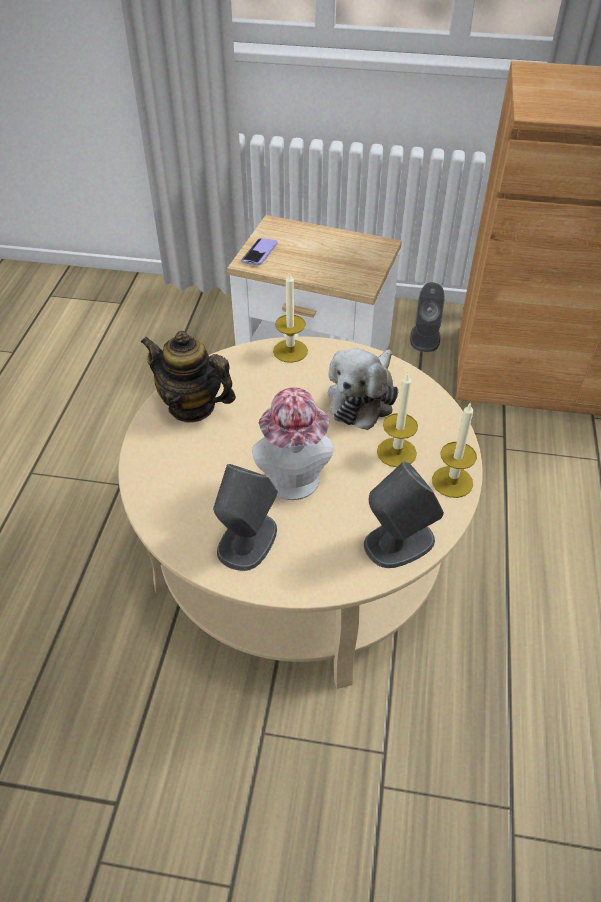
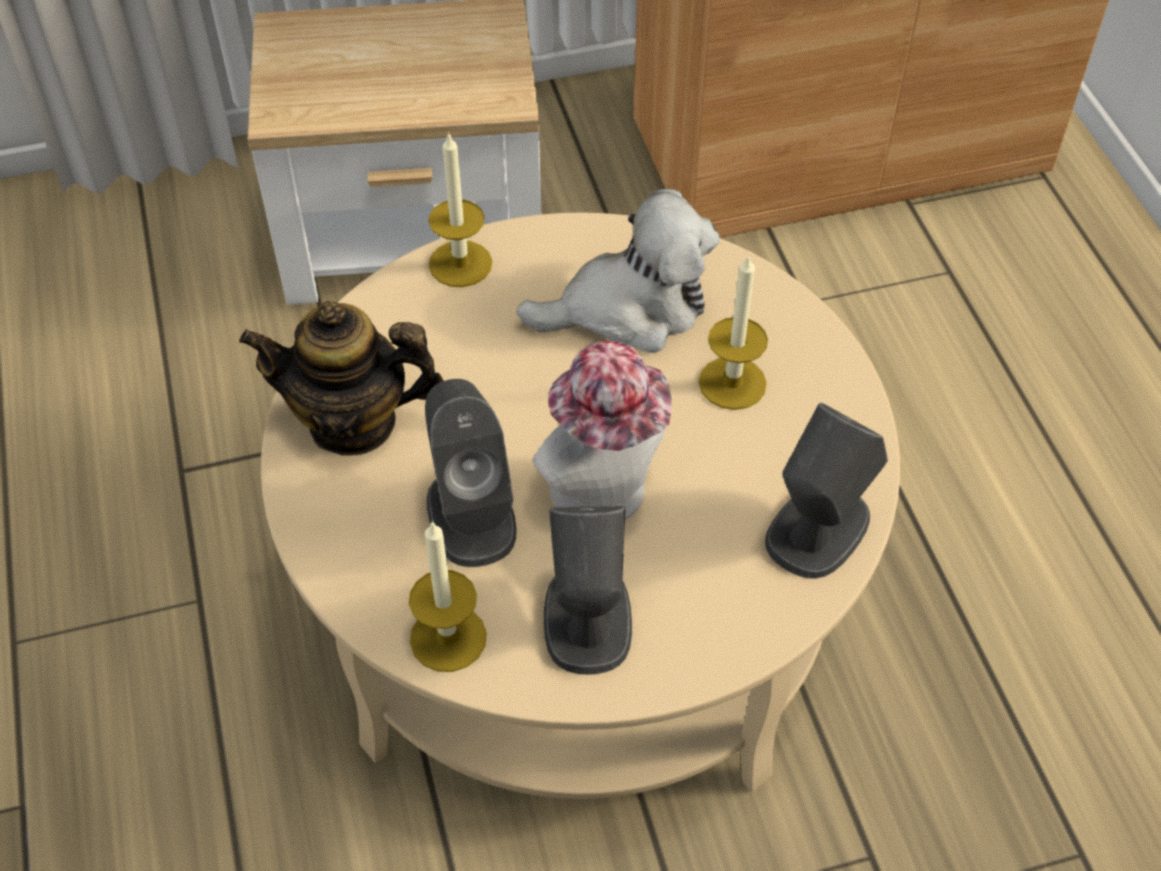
camera: 25 degrees left, 5 degrees up
phone [241,238,278,265] -> none
plush toy [328,348,398,430] -> plush toy turned 105 degrees counterclockwise [517,189,720,353]
grey speaker [410,282,445,352] -> grey speaker moved to [425,379,517,567]
candle [432,402,477,498] -> candle moved to [409,520,487,672]

